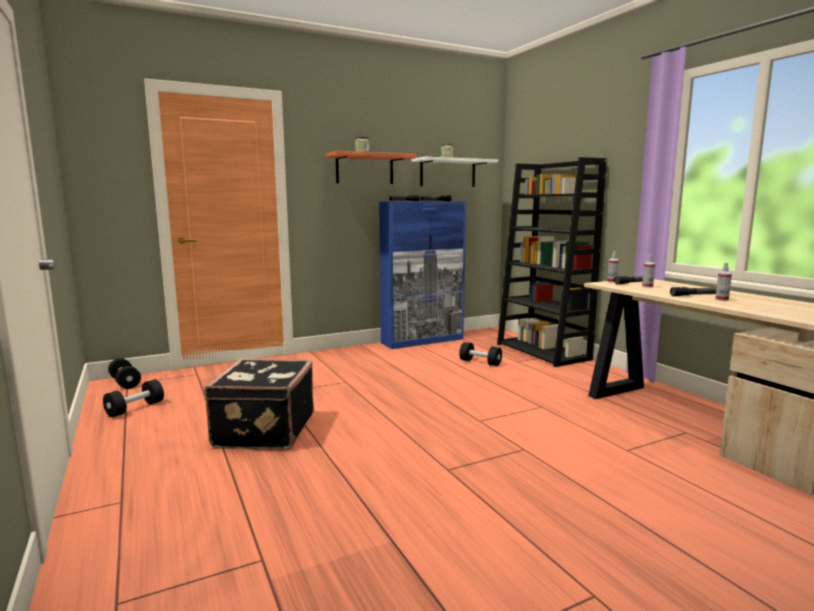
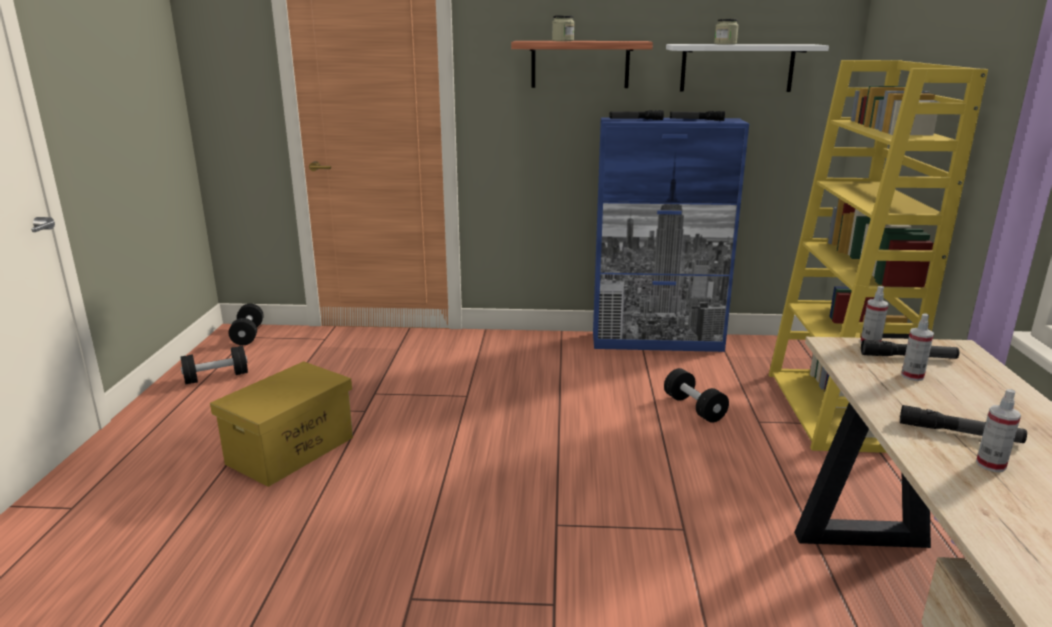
camera: 30 degrees right, 10 degrees up
black suitcase [204,358,314,450] -> yellow storage box [210,361,353,487]
black bookcase [497,157,607,367] -> yellow bookcase [769,60,988,453]

